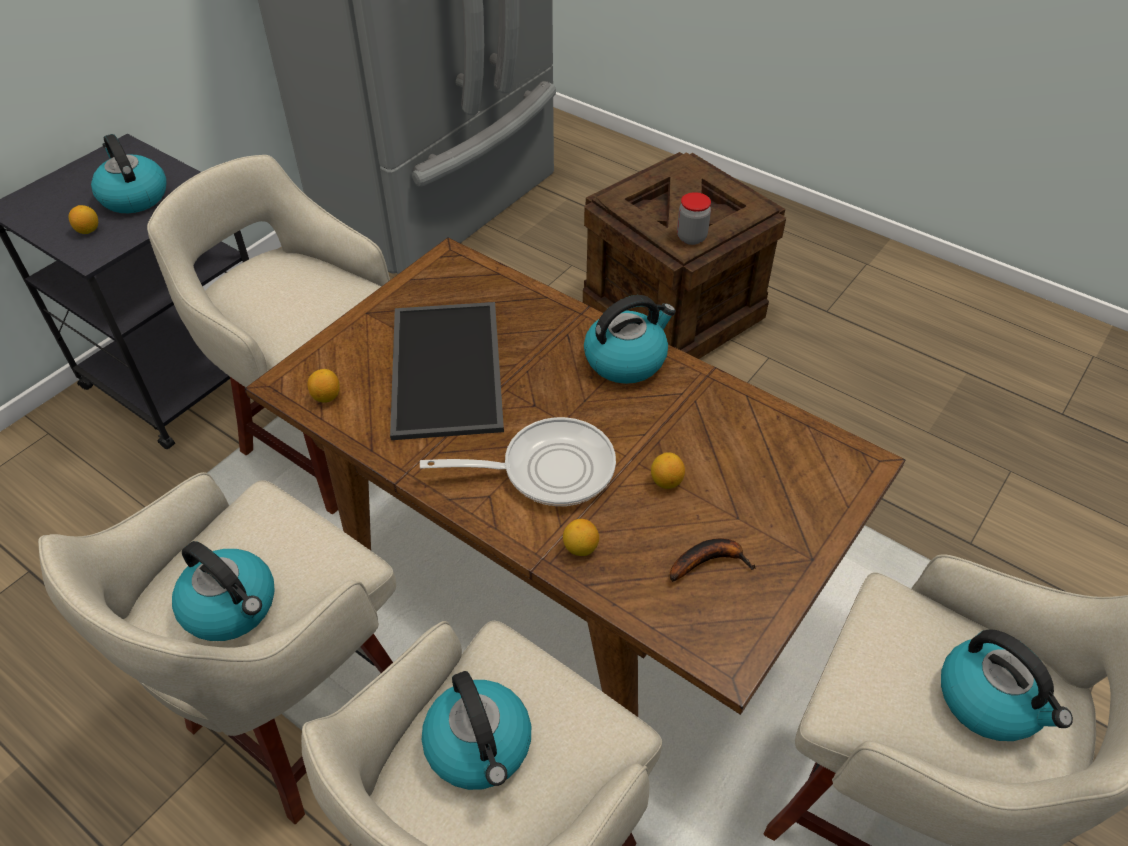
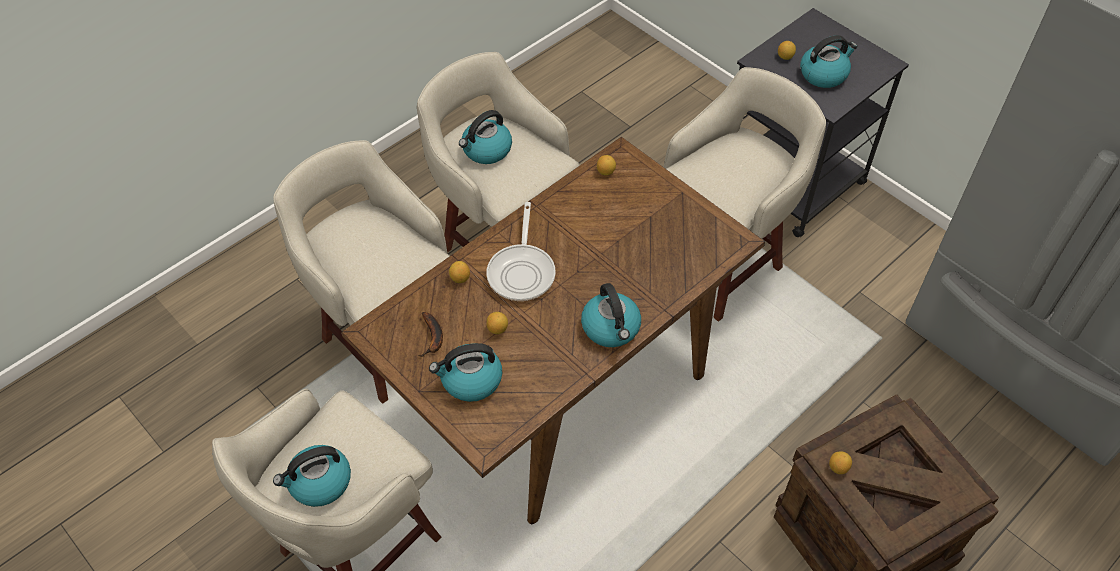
camera: 100 degrees right, 5 degrees up
tray [390,302,504,440] -> none
kettle [422,671,531,790] -> kettle moved to [429,343,502,402]
jar [677,192,711,245] -> lemon [829,451,852,474]

